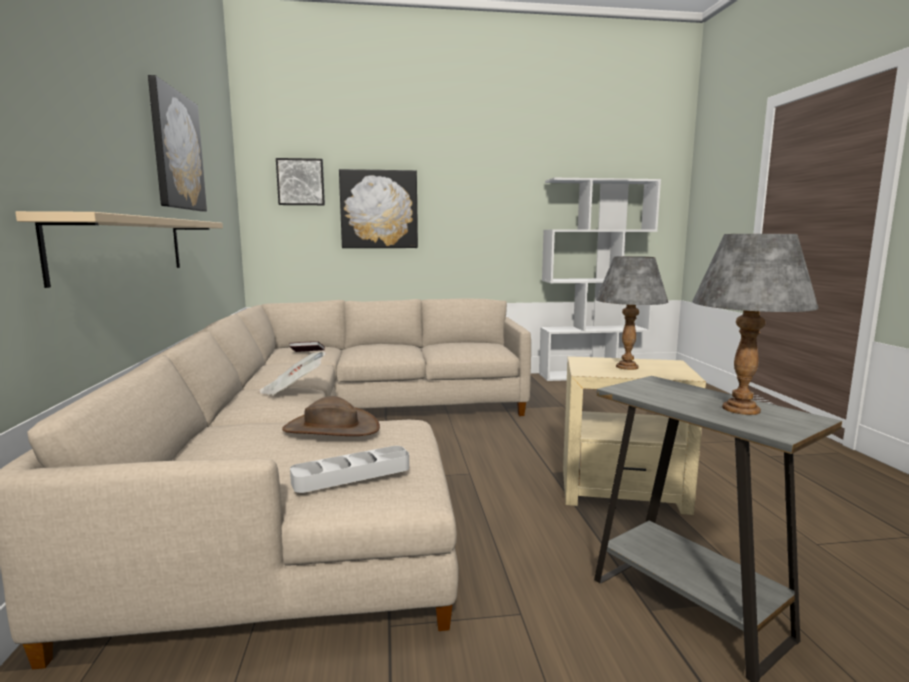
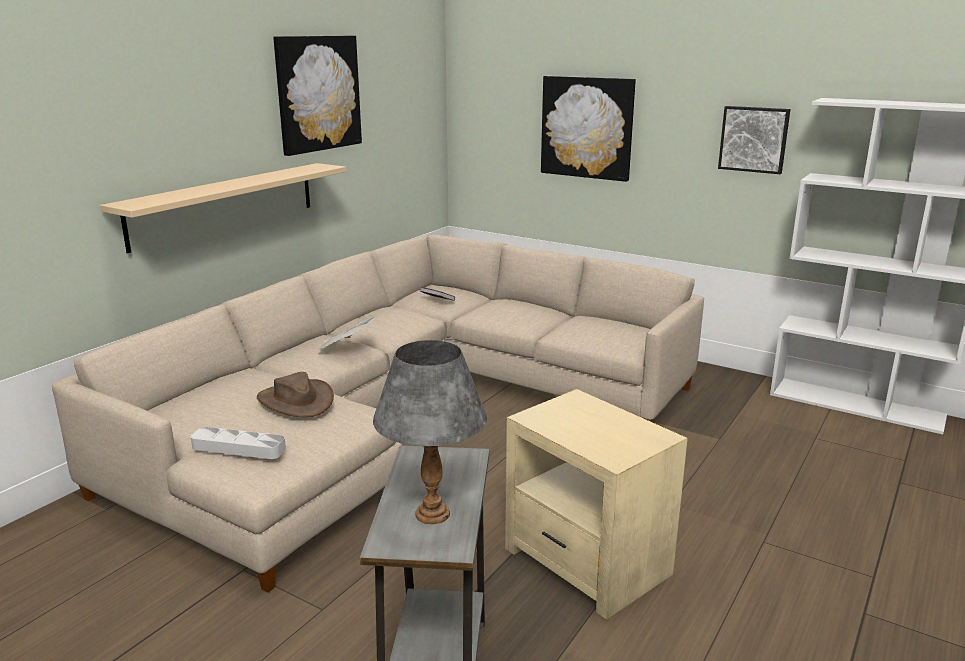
camera: 40 degrees right, 10 degrees up
picture [276,158,325,205] -> picture moved to [718,106,790,174]
grey table lamp [596,256,668,370] -> none

